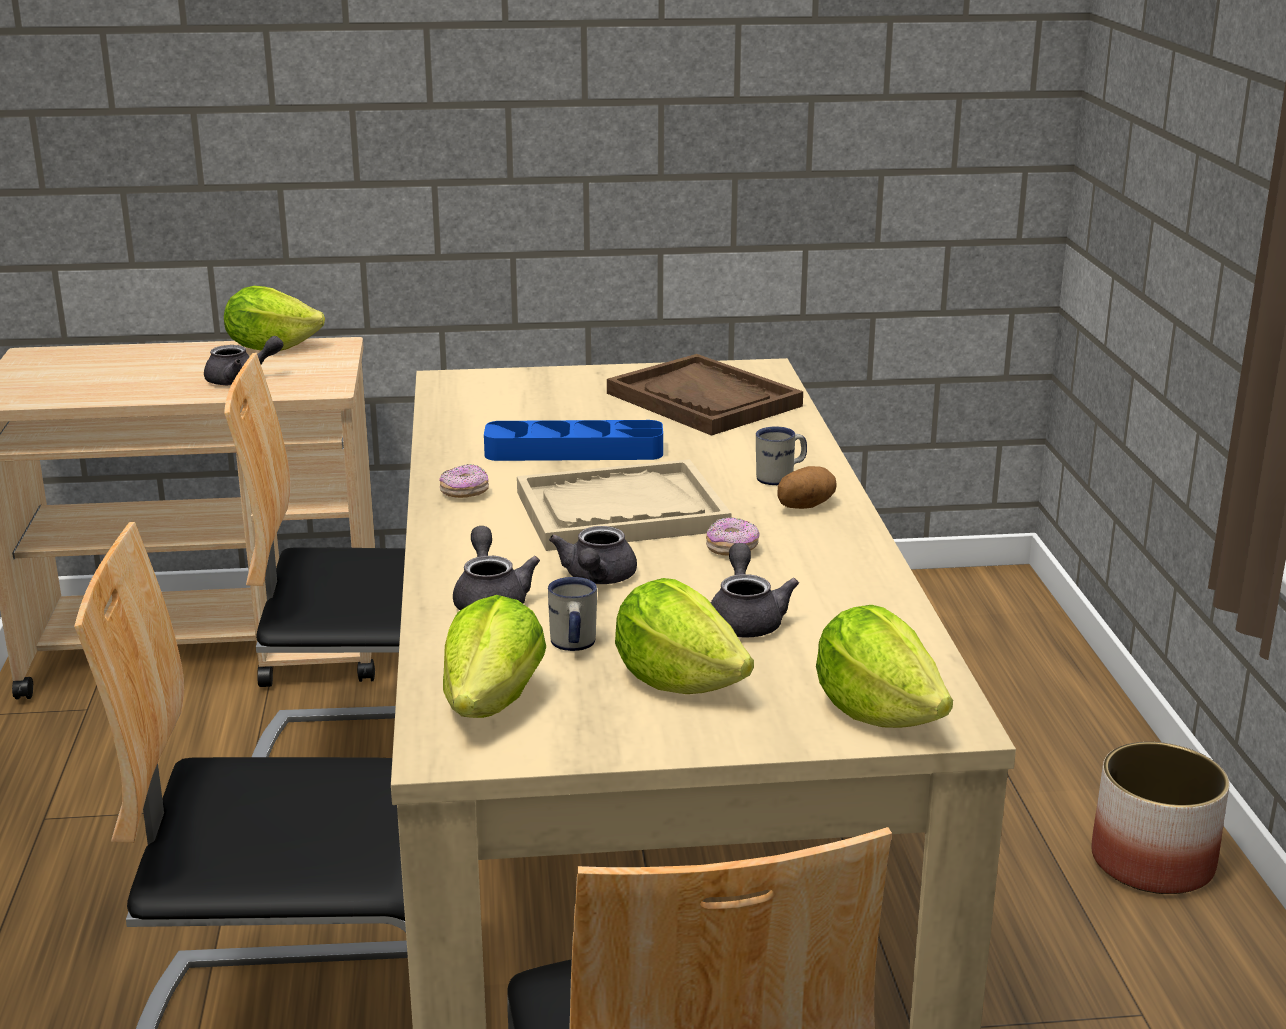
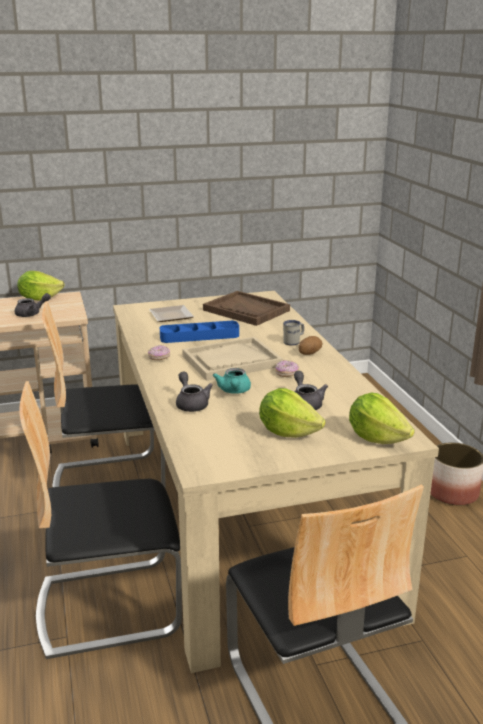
camera: 10 degrees left, 0 degrees up
lettuce [443,595,546,718] -> none
white mug [548,577,597,651] -> none
grey teapot [549,526,637,584] -> turquoise teapot [213,368,251,394]
none -> plate [149,305,194,322]

